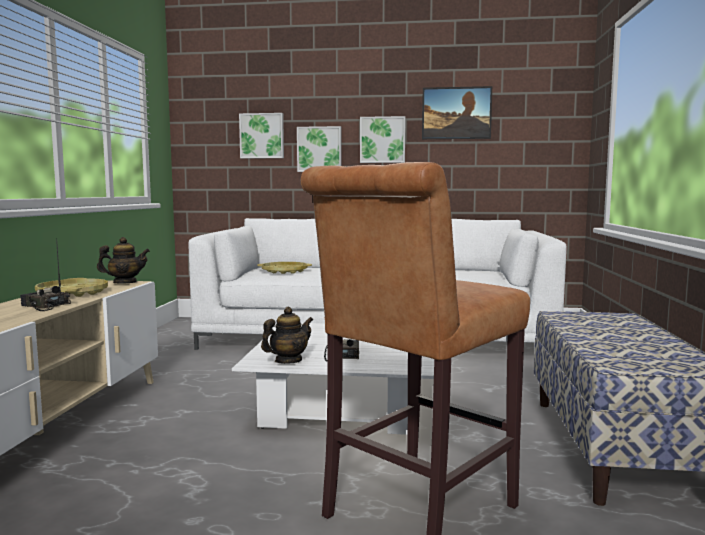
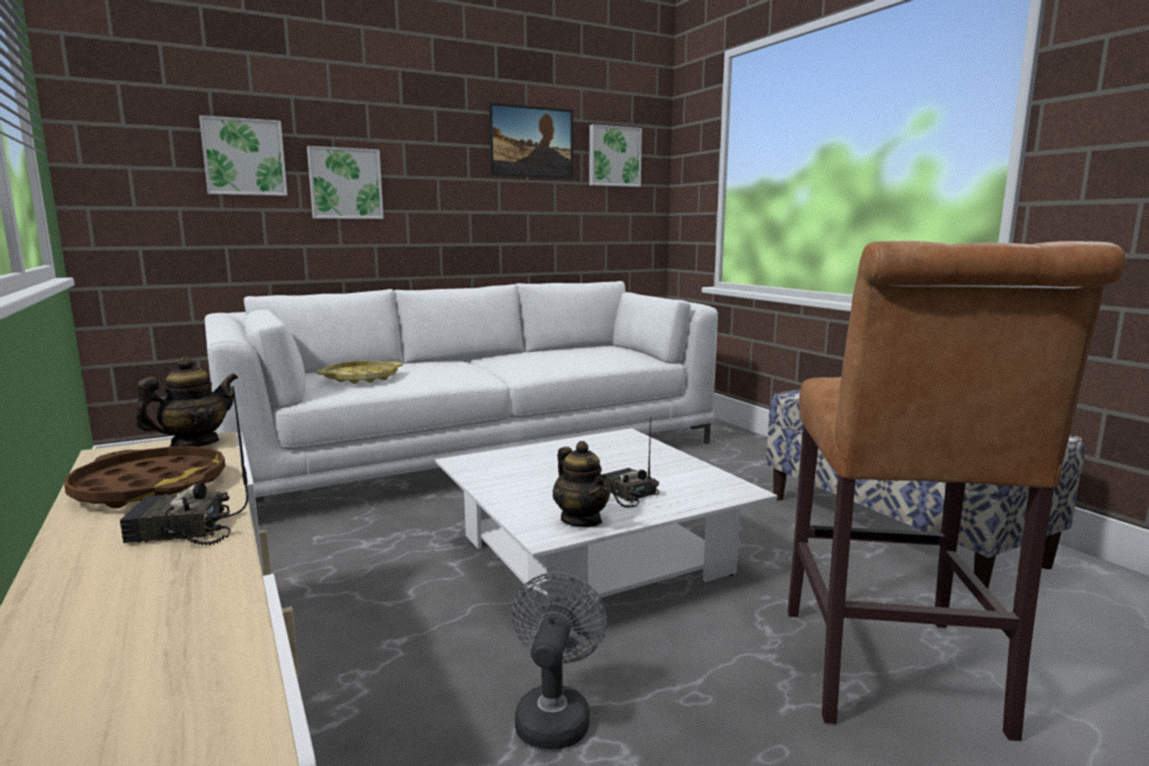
camera: 35 degrees left, 5 degrees up
yellow tray [35,278,108,297] -> brown tray [64,446,225,508]
teapot [261,307,313,364] -> teapot turned 135 degrees clockwise [552,441,610,527]
picture [360,116,405,163] -> picture moved to [589,124,642,187]
none -> grey fan [512,572,607,750]

